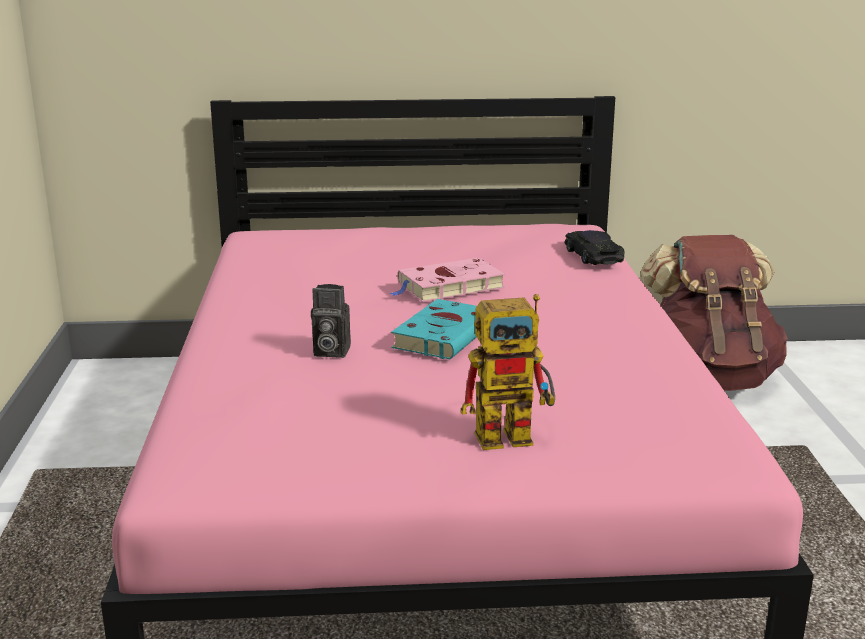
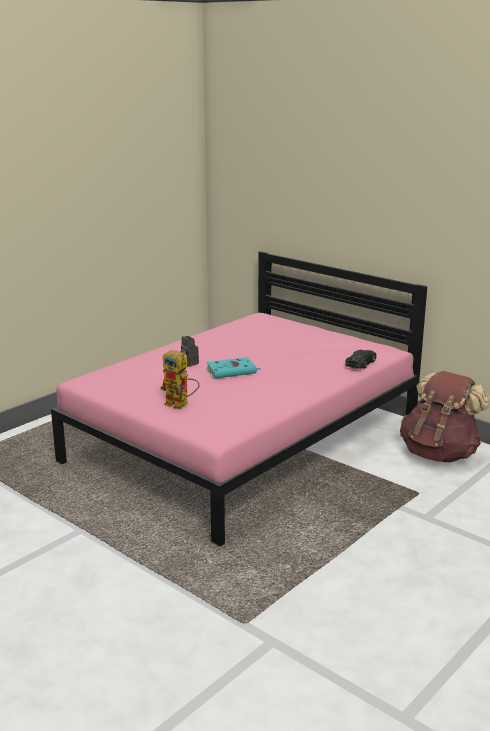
camera: 45 degrees right, 0 degrees up
pink book [390,258,505,302] -> none

